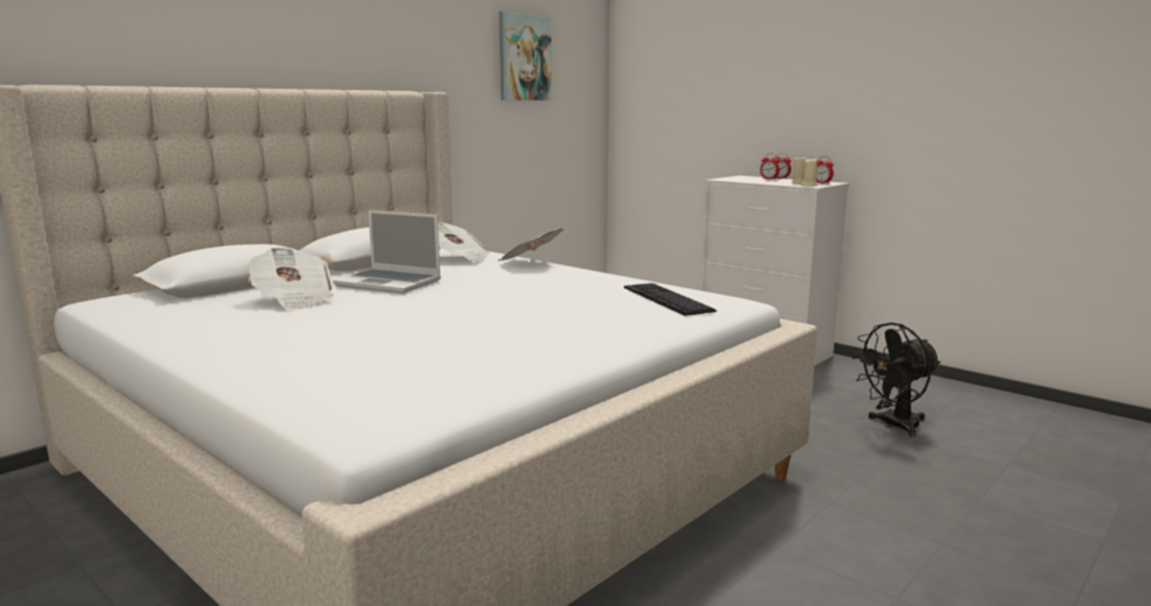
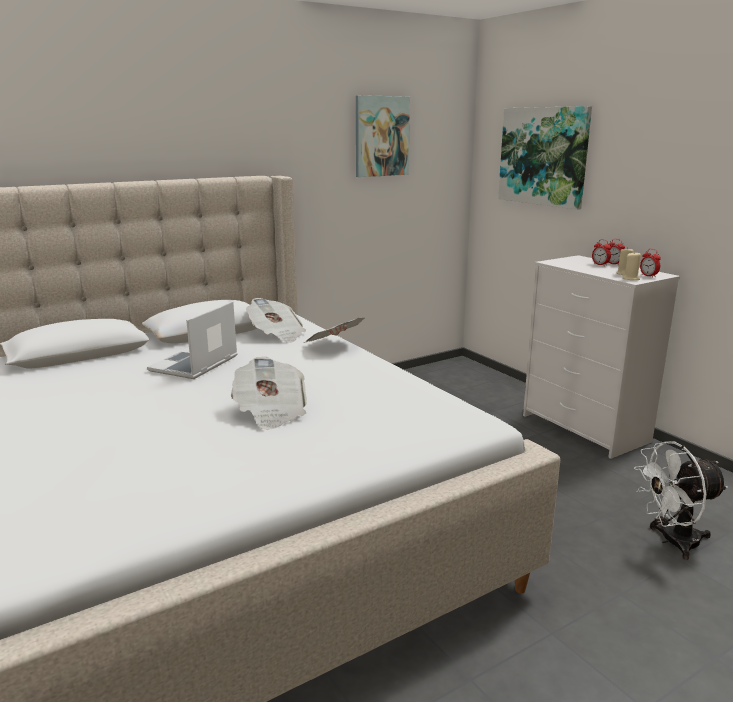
camera: 15 degrees right, 5 degrees up
newspaper [248,247,333,310] -> newspaper moved to [230,357,307,430]
laptop [333,210,441,294] -> laptop turned 75 degrees clockwise [147,301,238,379]
keyboard [624,283,716,316] -> none
black fan [851,323,941,437] -> white fan [634,441,728,560]
none -> picture [498,106,592,210]

